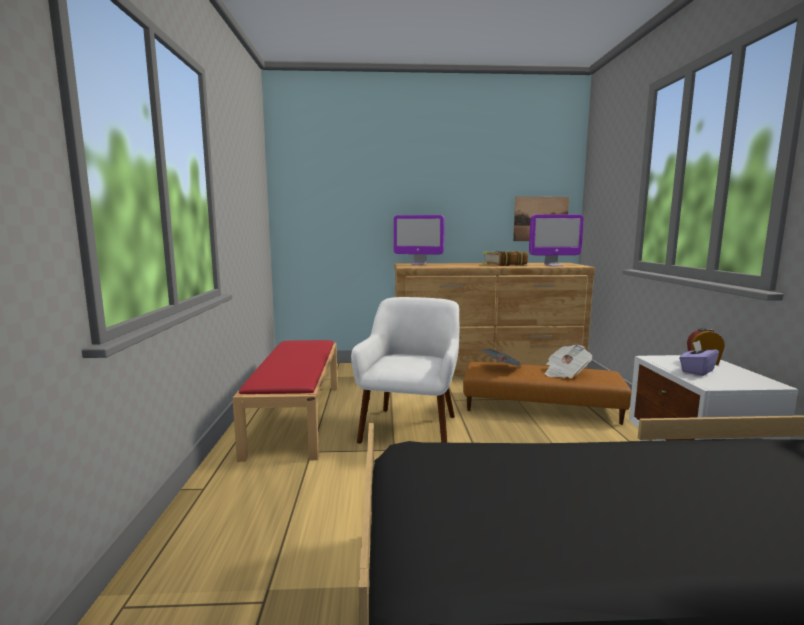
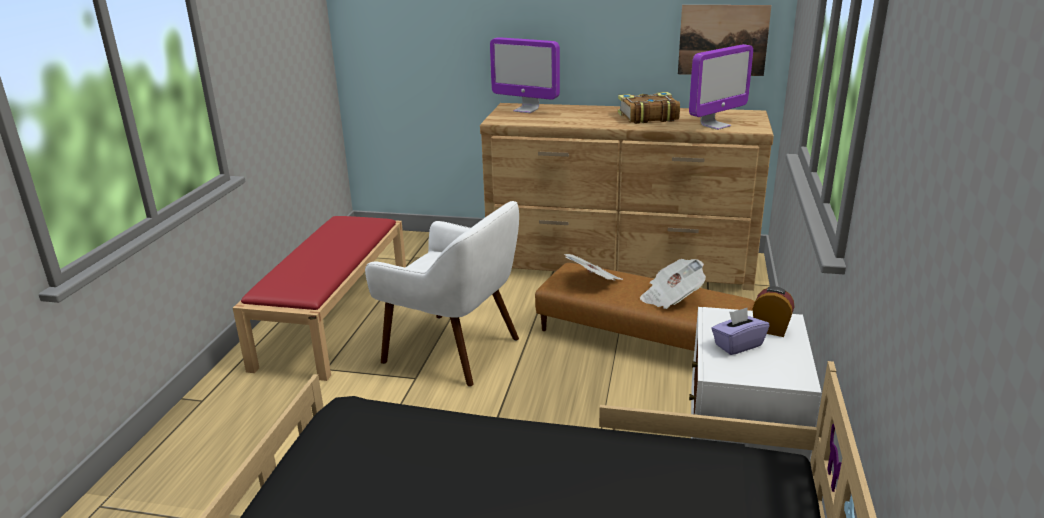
camera: 15 degrees right, 15 degrees up
white armchair [351,297,459,444] -> white armchair turned 90 degrees clockwise [365,201,519,387]
monitor [529,214,584,266] -> monitor turned 45 degrees counterclockwise [689,44,753,130]

